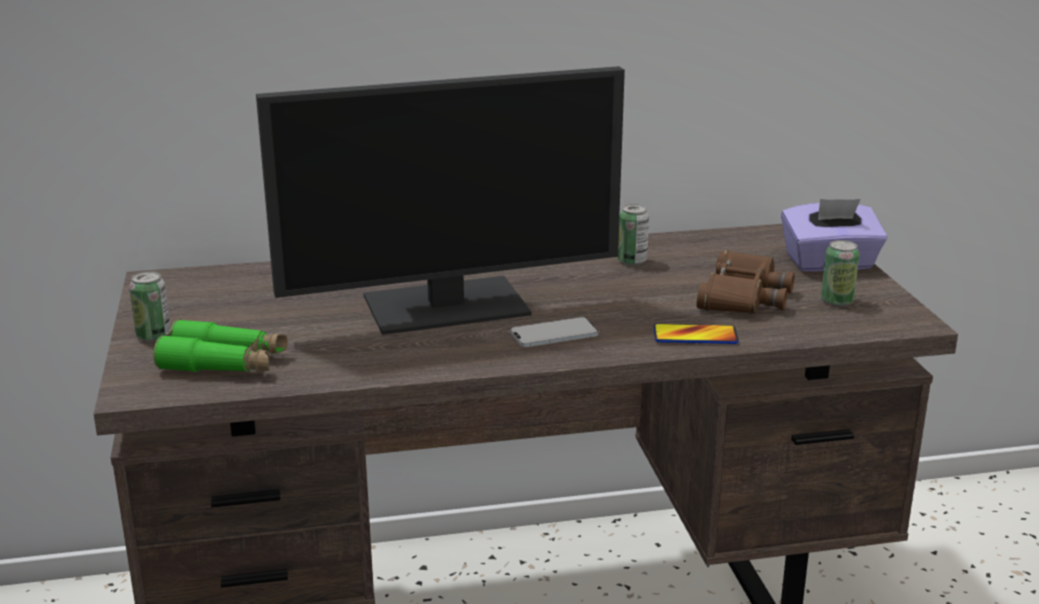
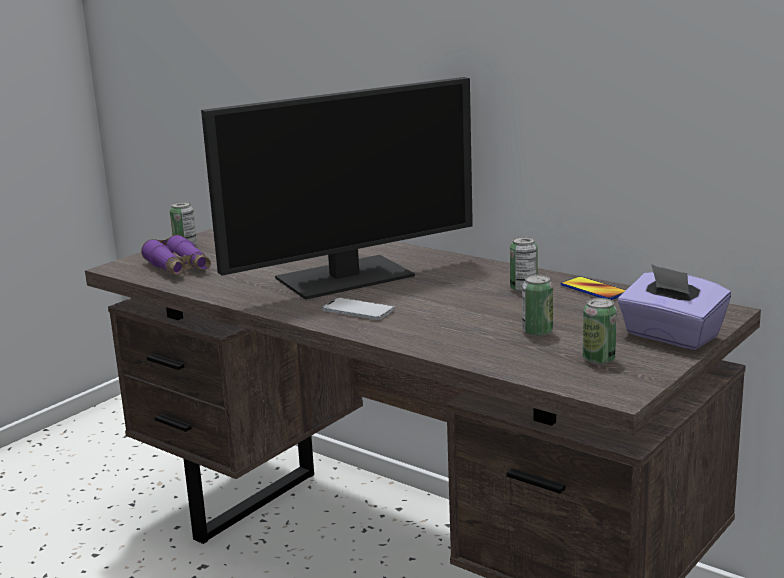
camera: 50 degrees right, 5 degrees down
green binoculars [154,319,288,372] -> purple binoculars [141,235,211,275]
monitor [256,66,625,335] -> monitor turned 60 degrees counterclockwise [201,77,473,300]
phone [654,324,739,344] -> phone moved to [561,276,626,300]
brown binoculars [696,250,795,314] -> can [522,275,553,337]

